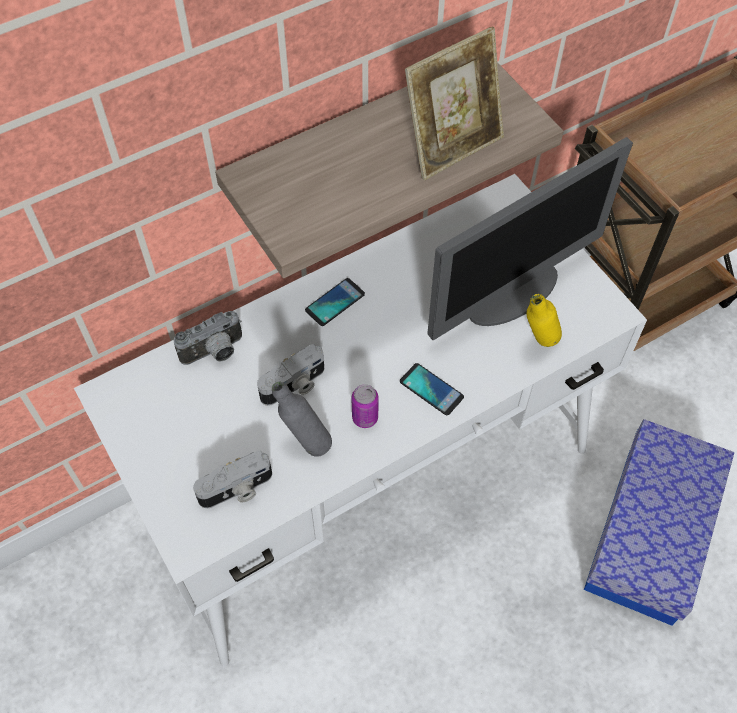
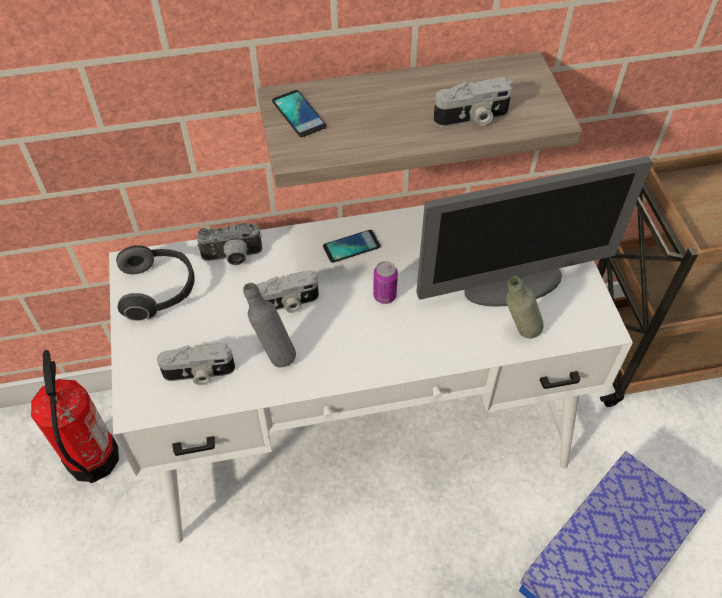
camera: 20 degrees right, 5 degrees down
can [351,384,379,428] -> can moved to [373,261,398,304]
phone [400,363,464,415] -> phone moved to [272,90,327,137]
picture frame [405,27,504,180] -> camera [433,77,513,127]
yellow bottle [526,294,562,347] -> grey bottle [506,276,544,339]
none -> fire extinguisher [31,350,119,483]
none -> headphones [116,245,195,321]

